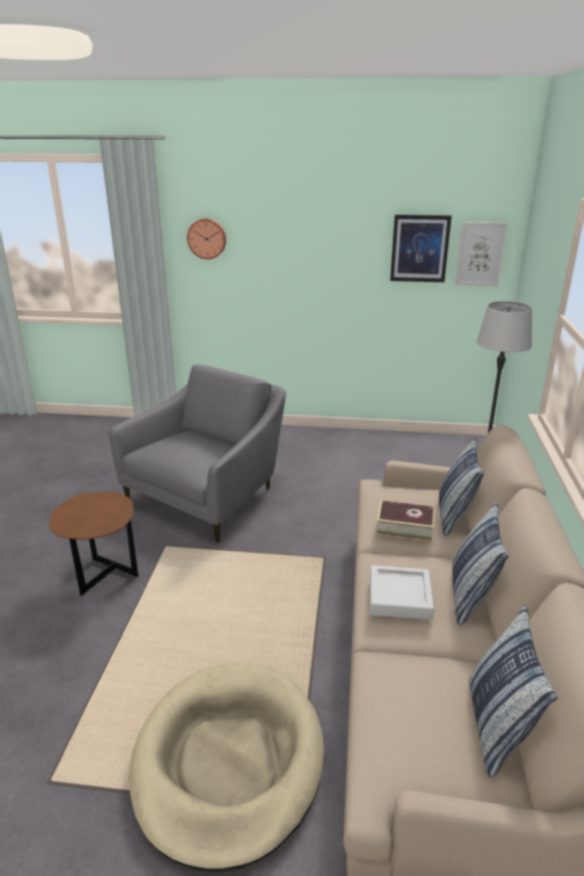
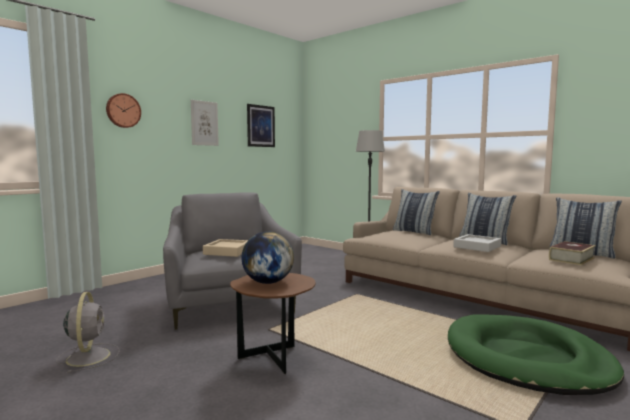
camera: 55 degrees left, 20 degrees down
beige dog bed [130,663,324,872] -> green dog bed [448,314,624,395]
book [376,500,435,542] -> book moved to [549,241,596,265]
picture [455,222,507,286] -> picture moved to [191,100,219,146]
none -> grey fan [57,292,120,373]
none -> beige tray [203,239,248,257]
none -> globe [241,231,294,284]

